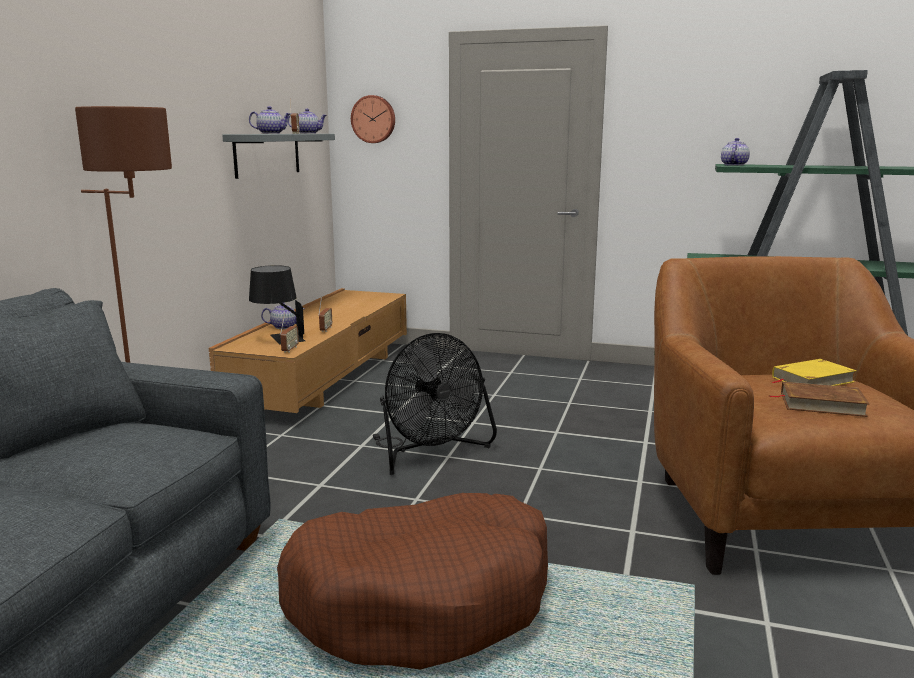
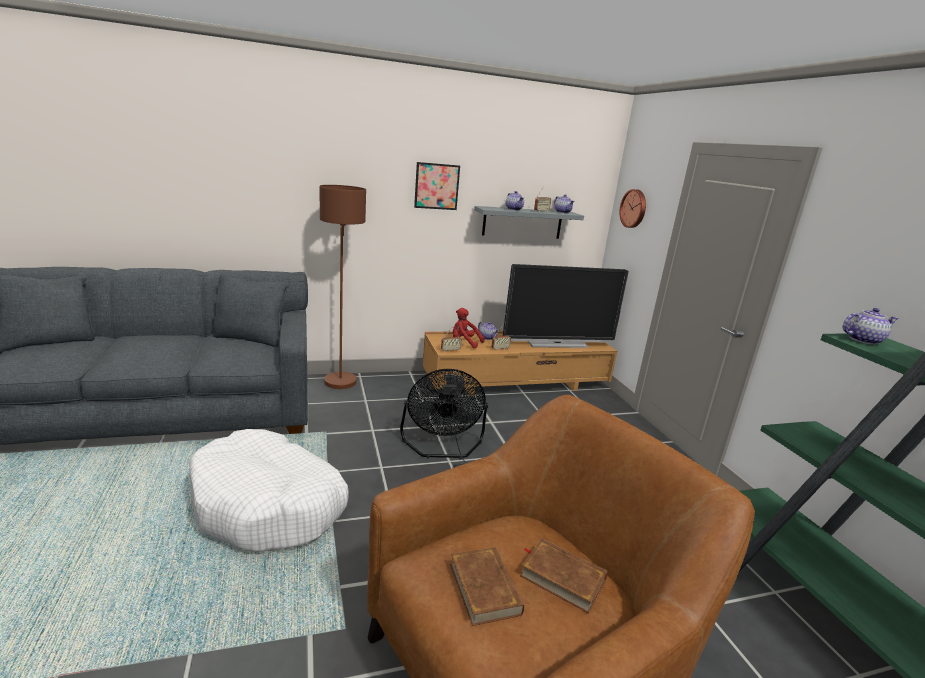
camera: 55 degrees right, 5 degrees up
black table lamp [249,265,305,344] -> red plush toy [453,308,485,348]
brown dog bed [277,493,548,670] -> white dog bed [189,429,349,552]
black fan [373,333,497,475] -> black fan turned 150 degrees clockwise [400,369,488,468]
yellow book [772,359,857,386] -> brown book [520,538,608,613]
none -> picture [414,162,460,210]
none -> television [503,264,629,348]

